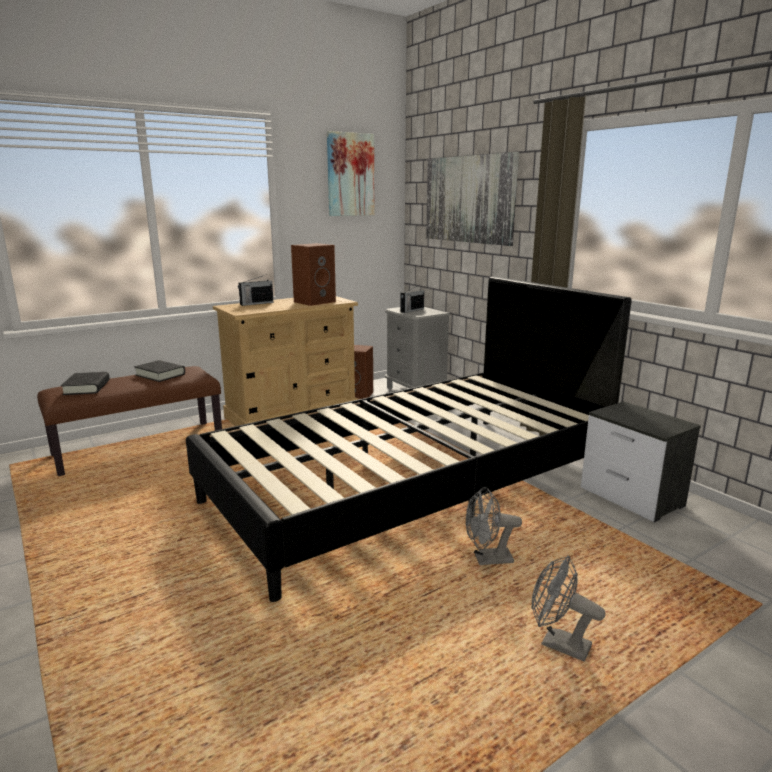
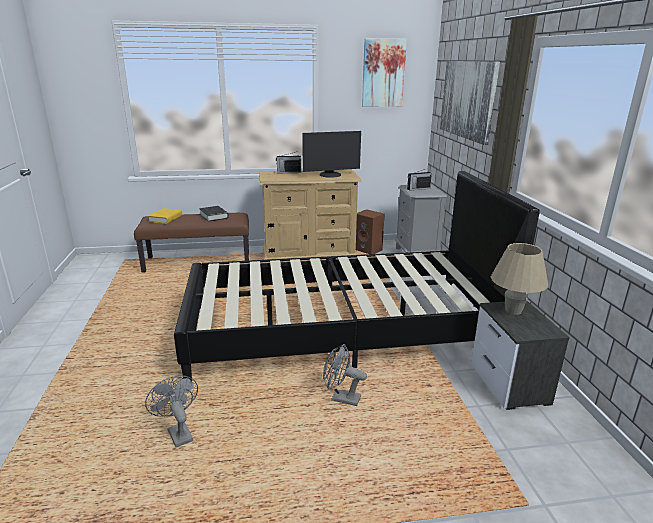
camera: 25 degrees right, 5 degrees up
black book [61,372,110,395] -> yellow book [148,208,182,224]
brown speaker [291,243,336,306] -> monitor [302,131,361,178]
grey fan [531,555,605,662] -> grey fan moved to [145,376,198,447]
none -> beige table lamp [491,243,548,315]

